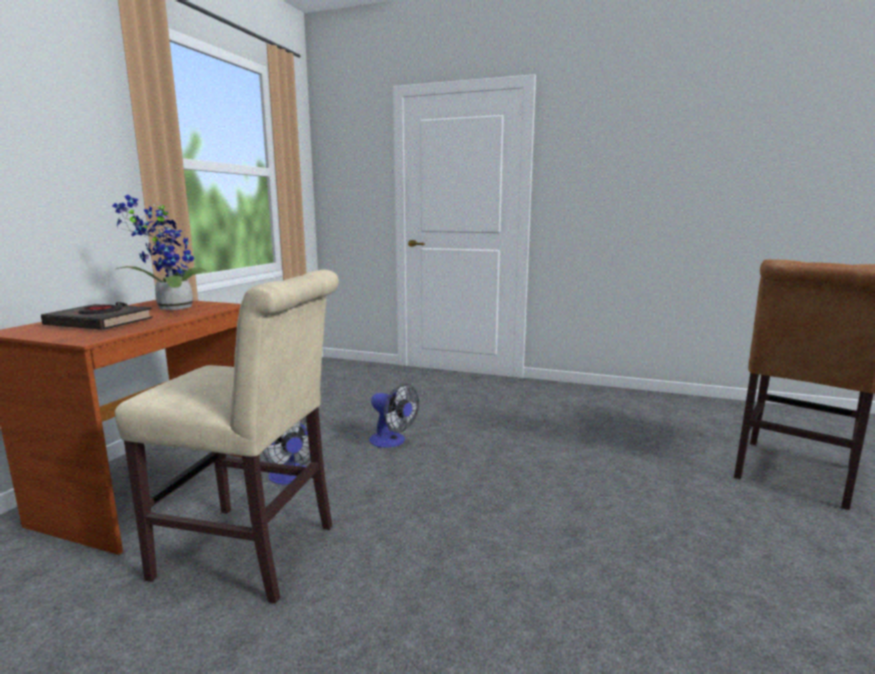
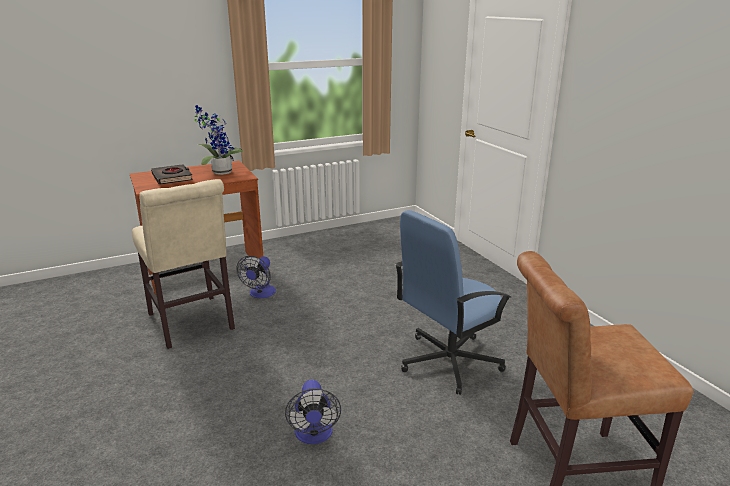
camera: 45 degrees right, 10 degrees up
fan [369,384,419,448] -> fan moved to [285,379,341,444]
none -> blue office chair [395,210,512,395]

